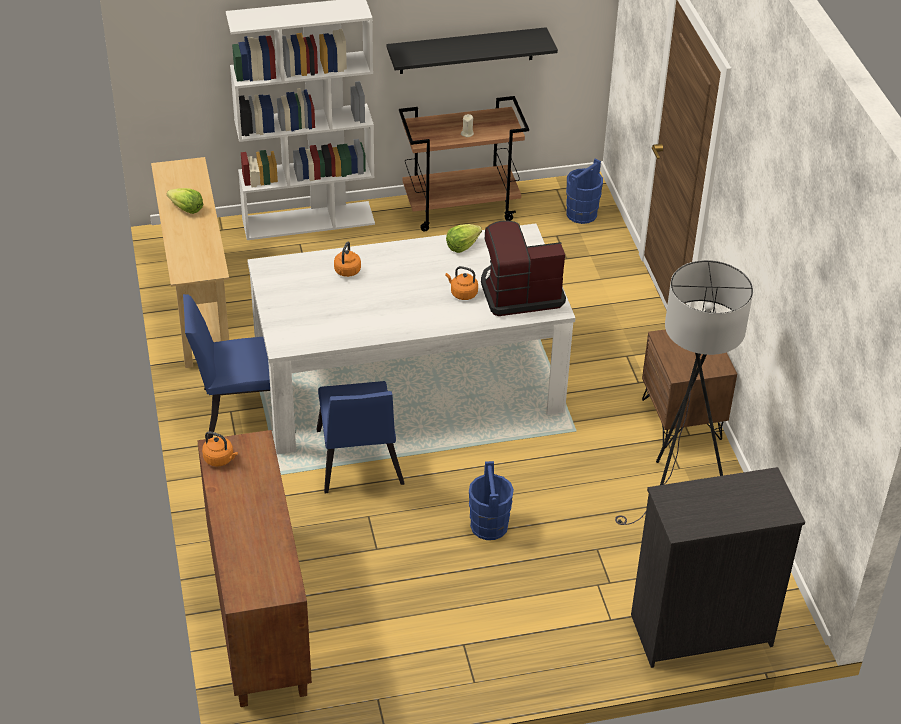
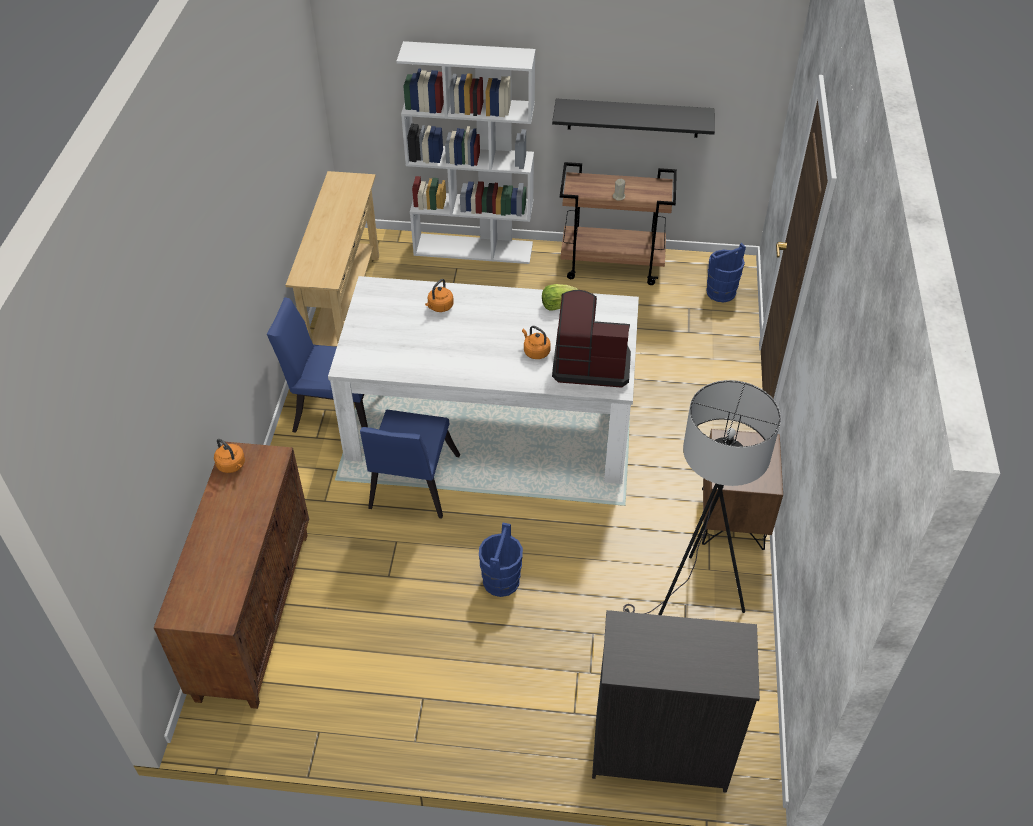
camera: 20 degrees right, 5 degrees up
lettuce [167,188,203,214] -> none

